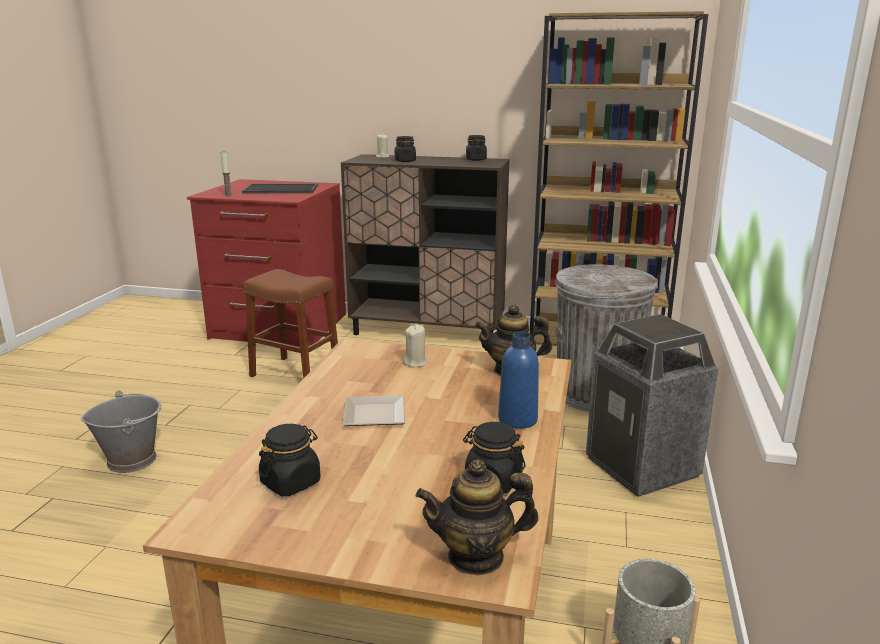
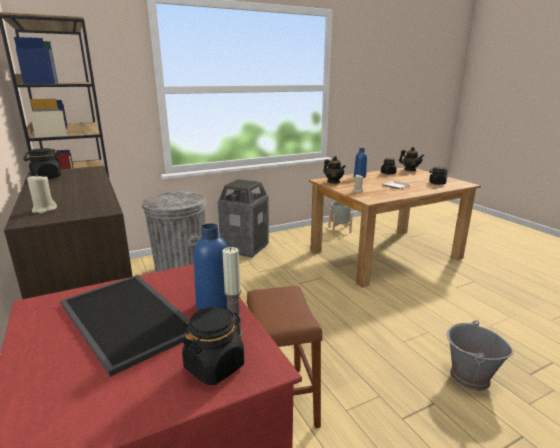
camera: 130 degrees left, 0 degrees up
black jar [395,136,416,162] -> black jar moved to [182,307,244,385]
none -> blue bottle [193,223,228,311]

